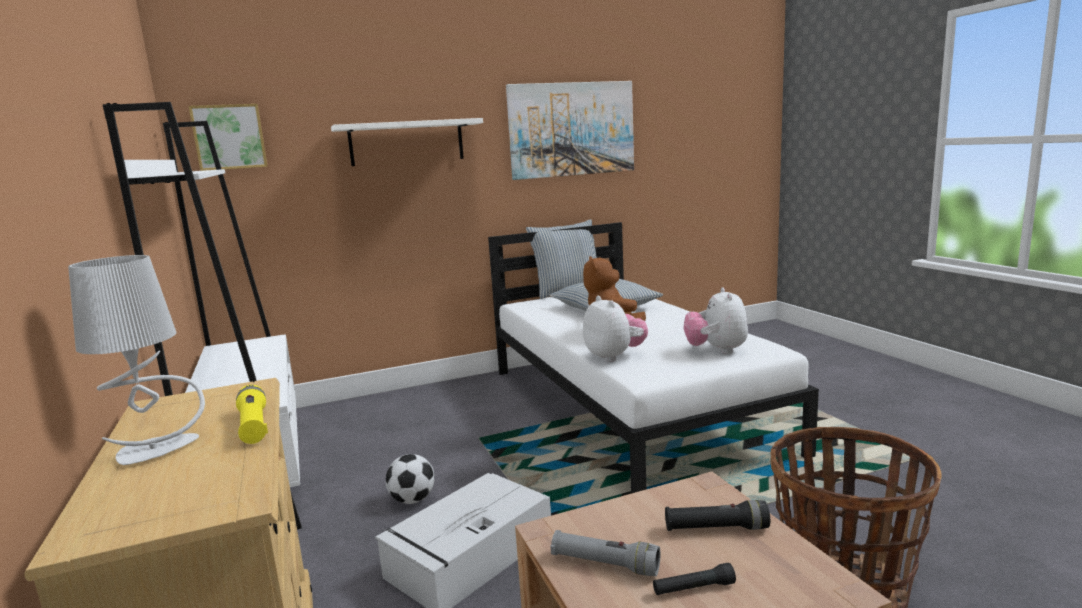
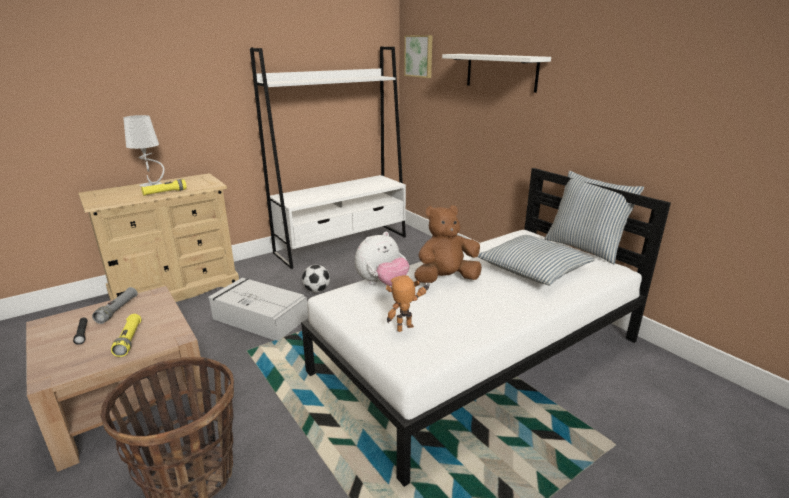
camera: 75 degrees right, 10 degrees up
picture [506,81,634,180] -> none
black flashlight [665,500,770,531] -> yellow flashlight [111,314,141,357]
plush toy [684,287,748,354] -> toy robot [386,275,430,332]

